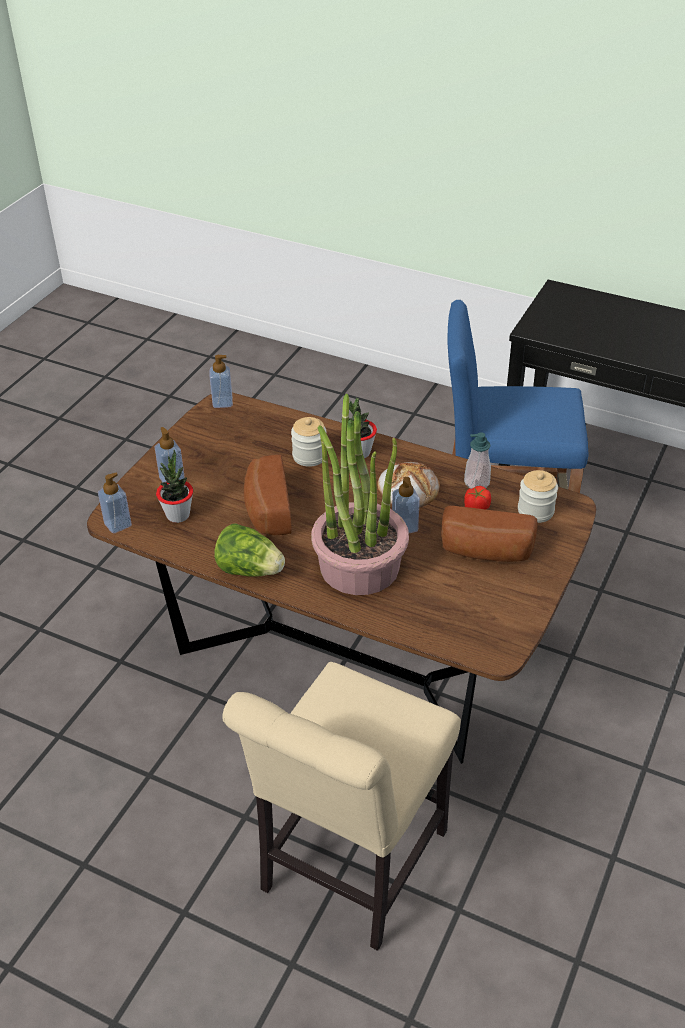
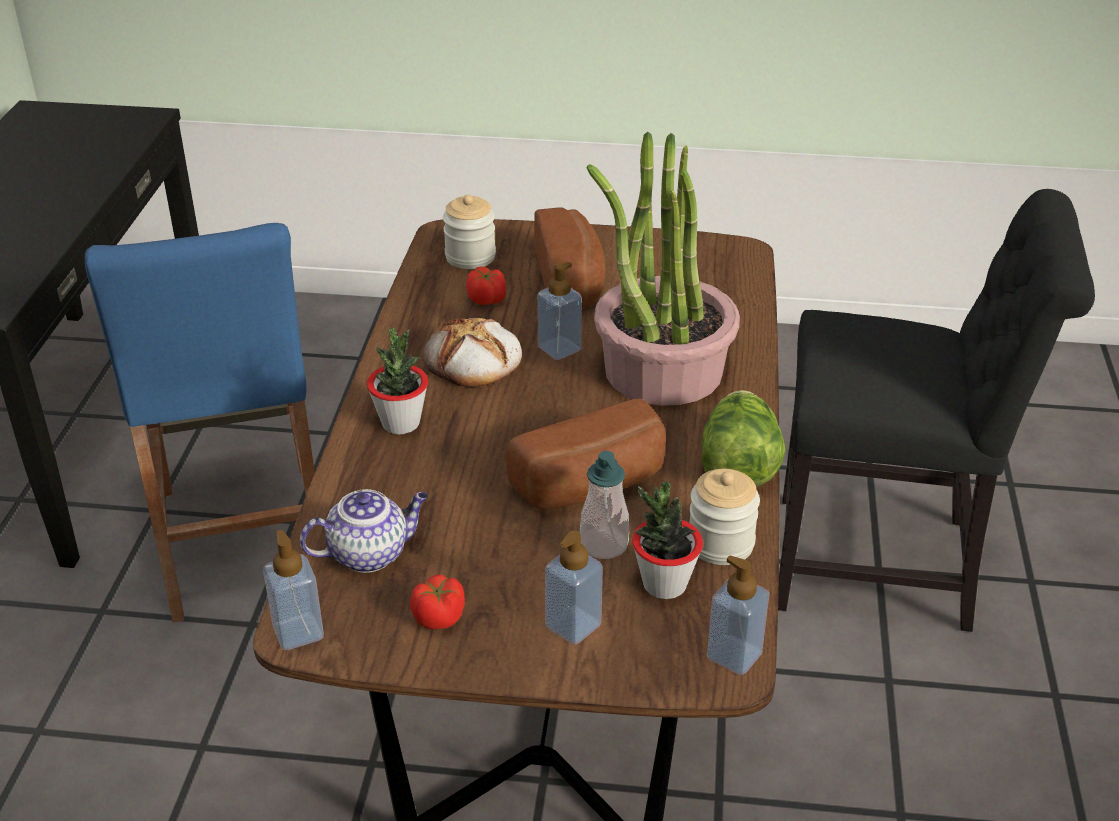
camera: 110 degrees left, 5 degrees down
beige chair [223,662,461,951] -> black chair [778,189,1095,632]
jar [291,417,326,467] -> jar moved to [690,469,760,565]
soap dispenser [464,432,491,489] -> soap dispenser moved to [580,451,629,559]
none -> teapot [300,489,428,573]
none -> tomato [410,575,465,629]

